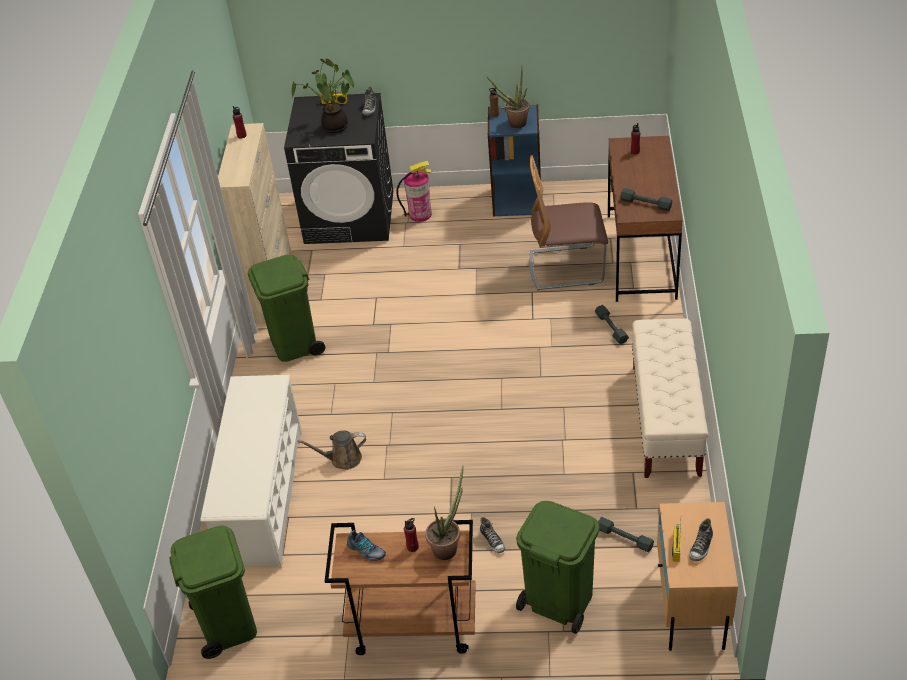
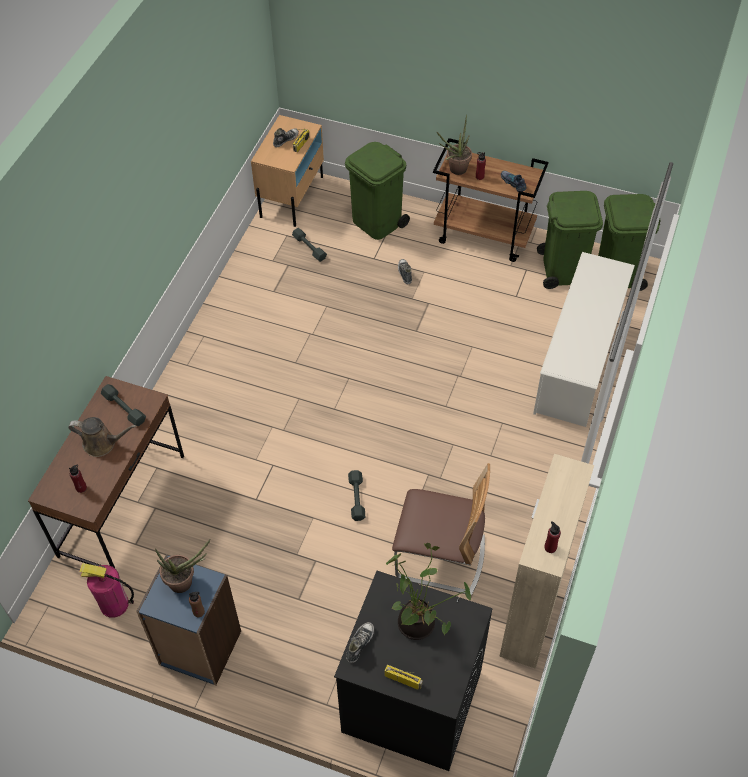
camera: 165 degrees left, 10 degrees up
green trash can [248,255,325,362] -> green trash can moved to [537,191,603,289]
brown watering can [297,430,366,470] -> brown watering can moved to [68,417,137,457]
fire extinguisher [396,161,432,222] -> fire extinguisher moved to [79,563,134,618]
chair [529,155,608,290] -> chair moved to [392,463,490,596]
grey dumbbell [594,305,629,344] -> grey dumbbell moved to [348,470,365,521]
beige bench [632,318,709,478] -> none

